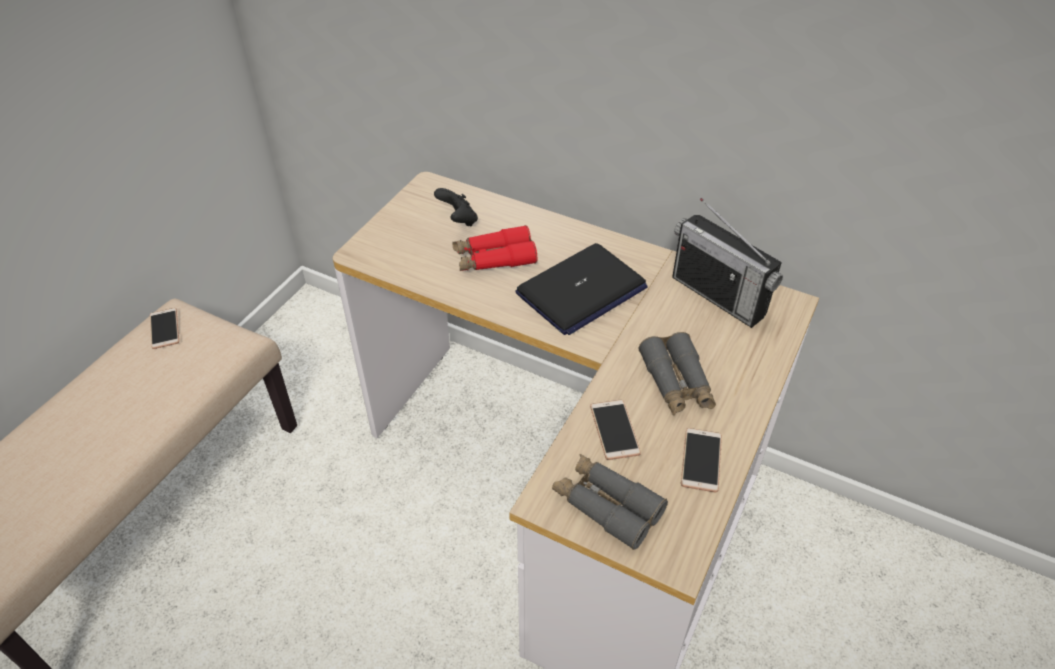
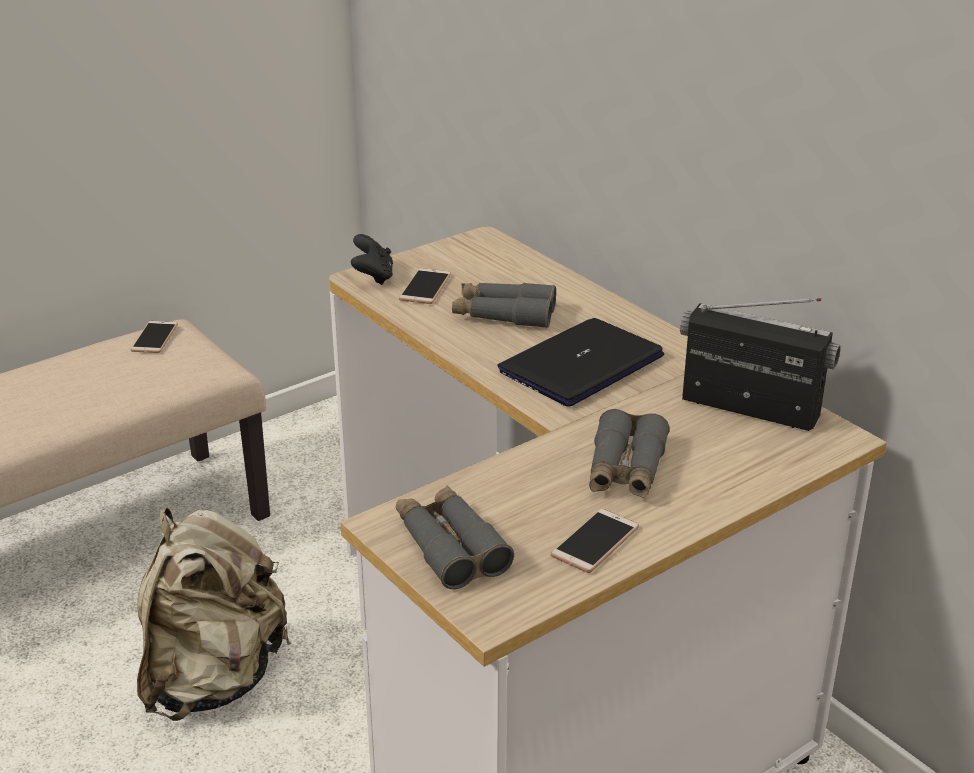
camera: 25 degrees right, 15 degrees down
black game controller [434,188,478,227] -> black game controller moved to [351,234,393,285]
red binoculars [452,225,537,271] -> grey binoculars [452,283,556,328]
laptop [515,243,648,335] -> laptop turned 150 degrees clockwise [497,318,664,407]
phone [590,400,641,460] -> phone moved to [399,268,451,304]
radio [672,198,783,328] -> radio turned 135 degrees clockwise [680,298,841,431]
none -> beige backpack [137,508,291,721]

